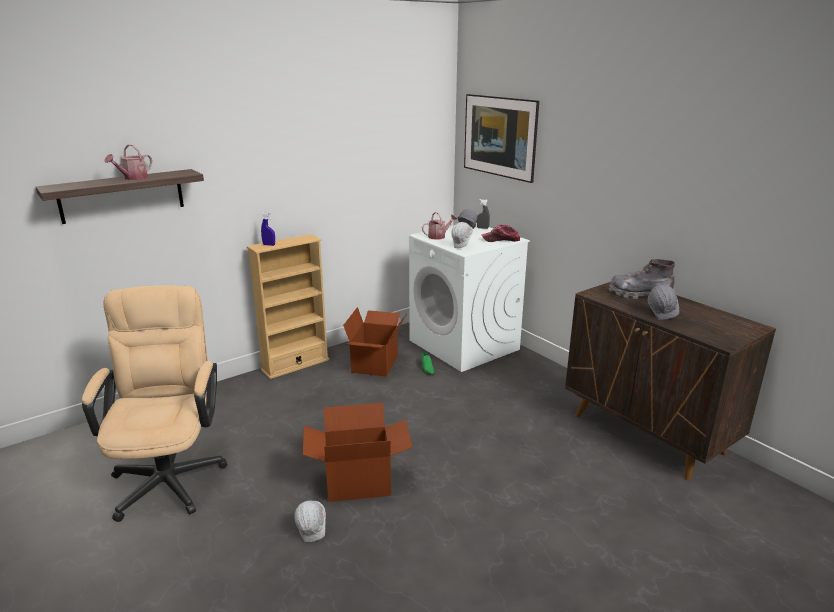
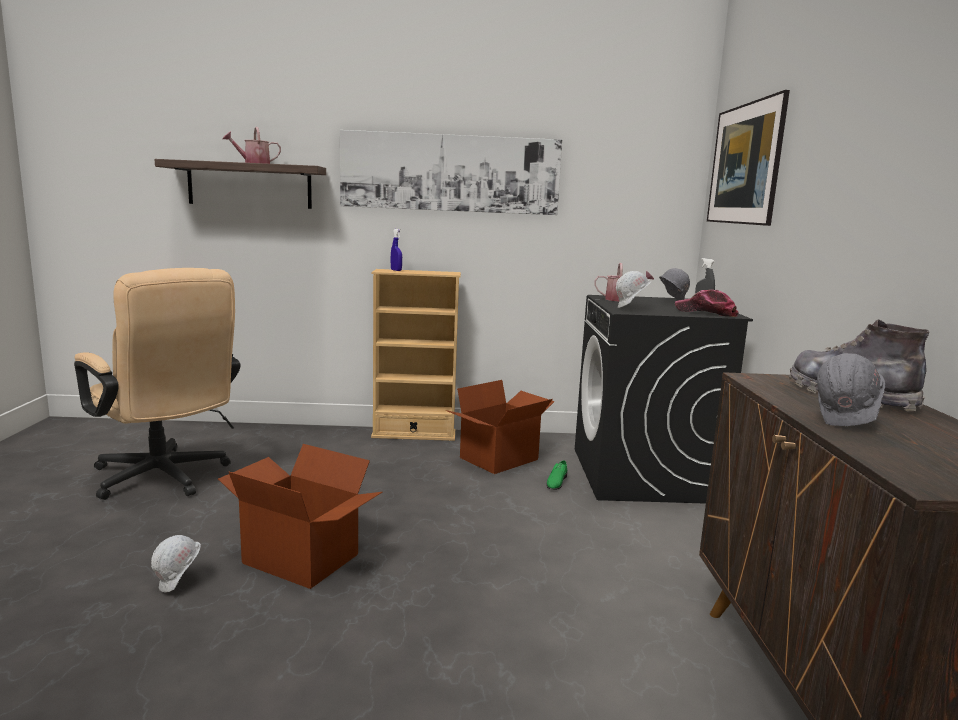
camera: 35 degrees right, 10 degrees down
beige office chair [82,285,227,522] -> beige office chair turned 105 degrees clockwise [74,268,241,500]
white washing machine [409,223,530,372] -> black washing machine [575,295,753,504]
none -> picture [340,130,562,215]

